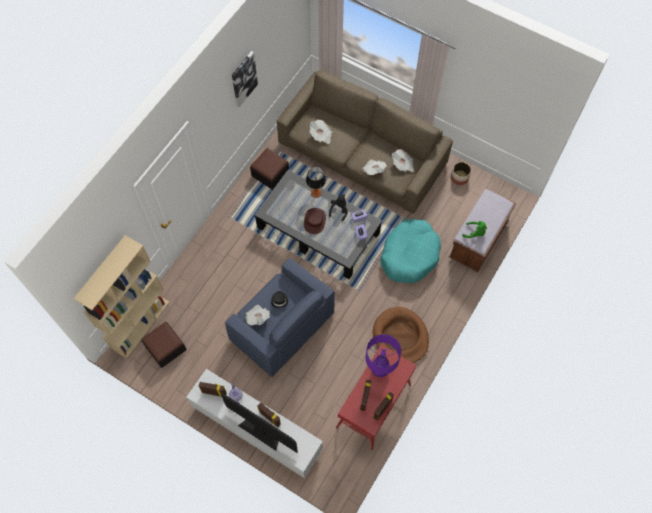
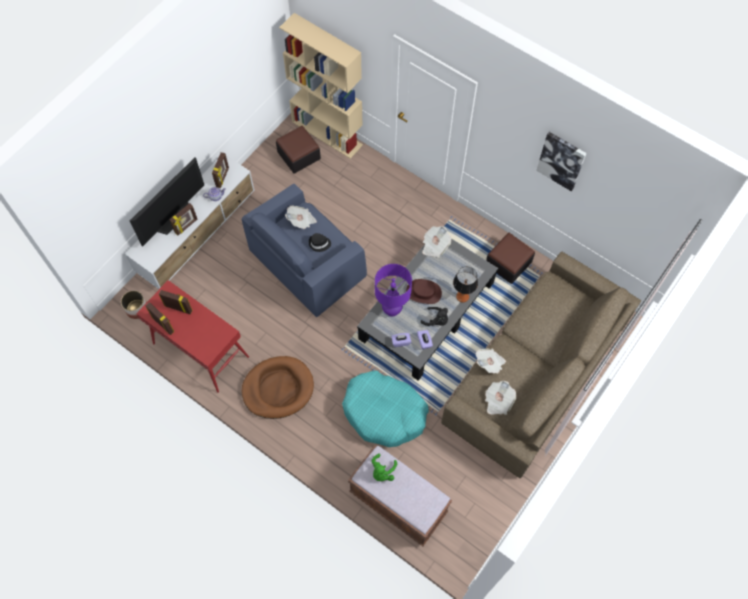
camera: 95 degrees right, 0 degrees up
newspaper [309,120,332,144] -> newspaper moved to [422,226,451,258]
purple table lamp [366,334,401,377] -> purple table lamp moved to [375,264,412,316]
planter [451,162,471,185] -> planter moved to [121,290,147,319]

